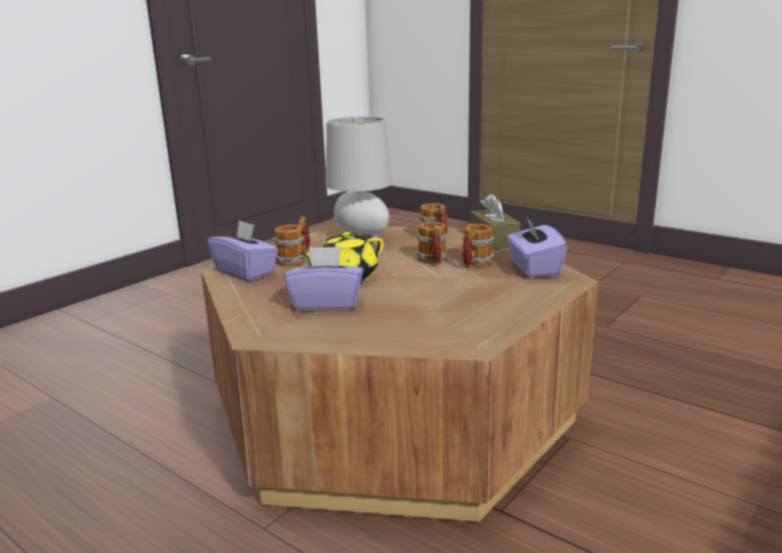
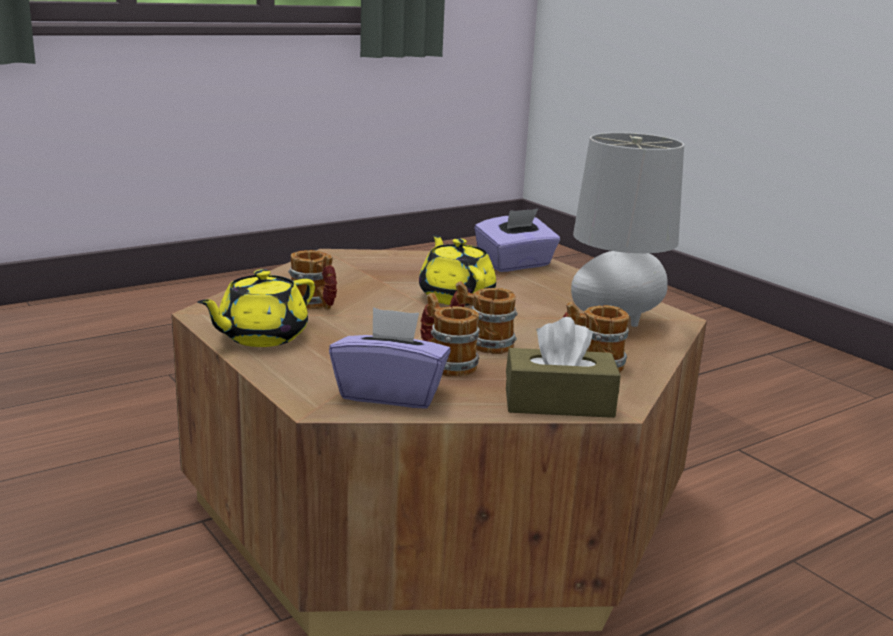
camera: 105 degrees right, 0 degrees up
mug [274,216,310,267] -> mug moved to [288,250,337,310]
purple tissue box [284,246,364,311] -> none
none -> yellow teapot [197,269,315,347]

